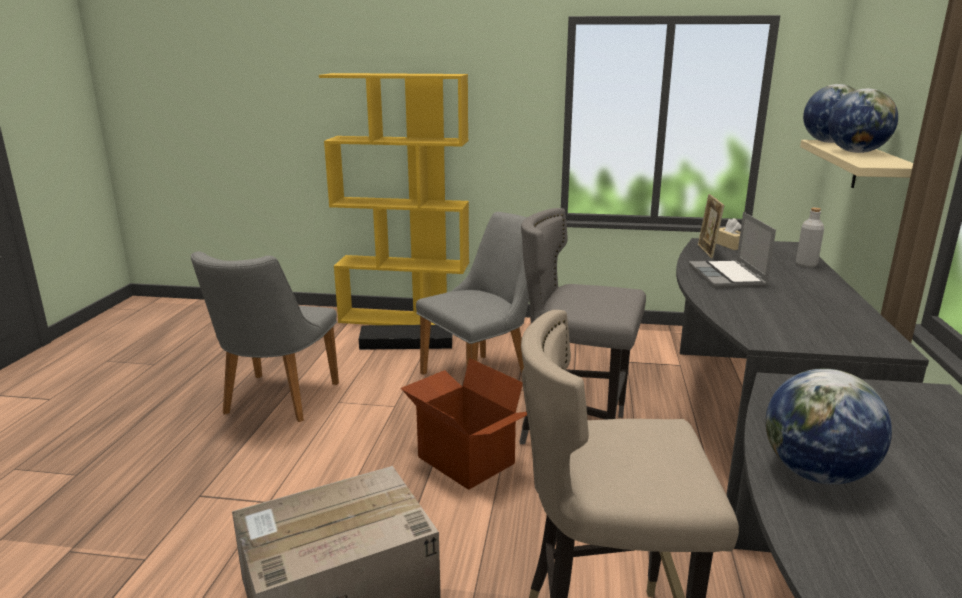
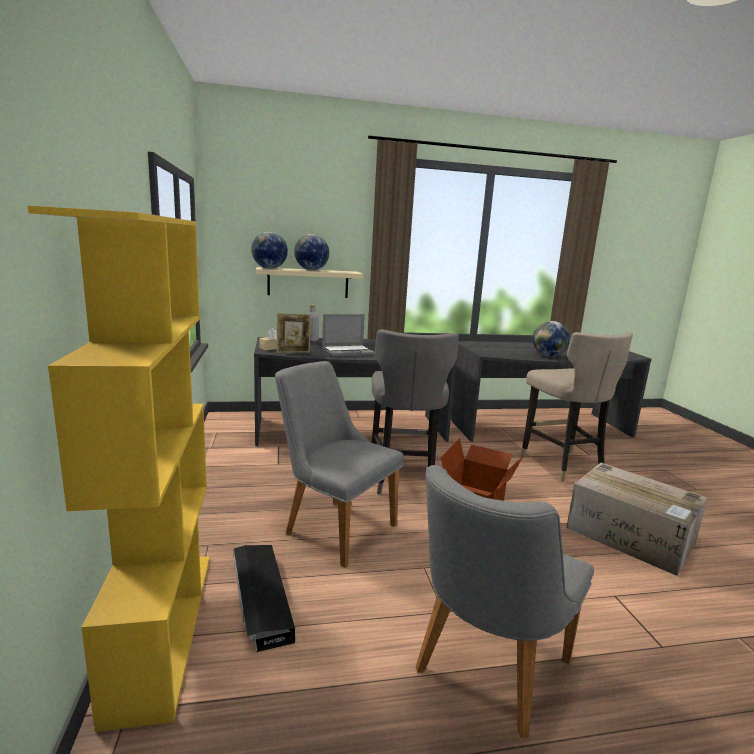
camera: 110 degrees left, 5 degrees down
grey chair [191,252,339,422] -> grey chair turned 135 degrees clockwise [416,465,594,738]

